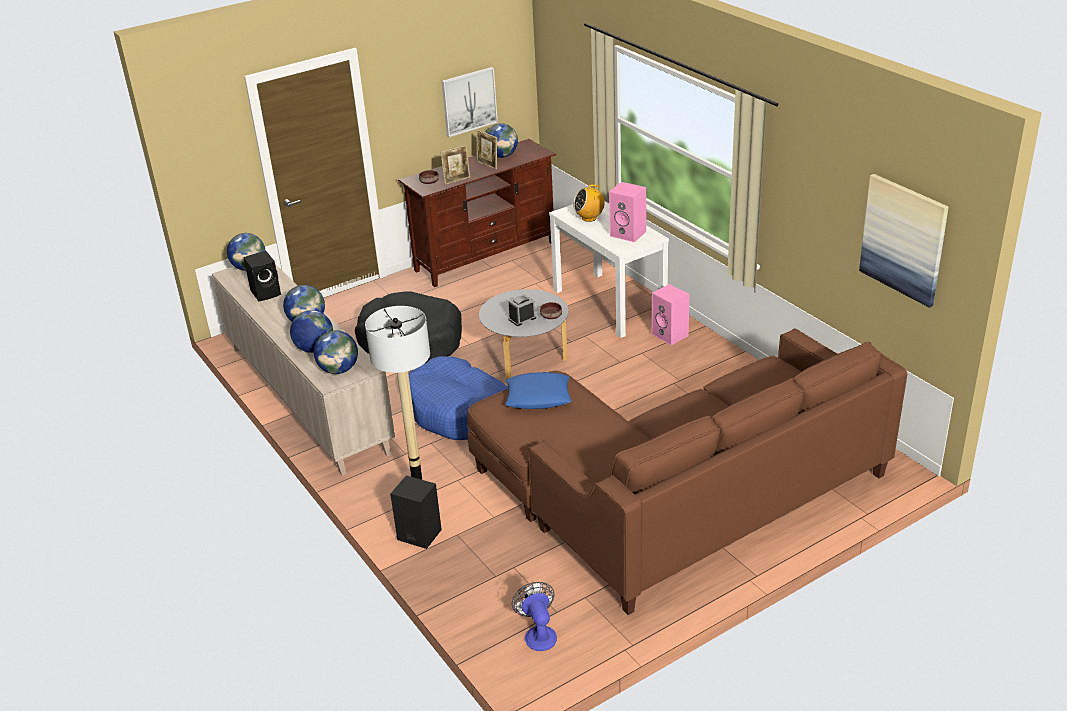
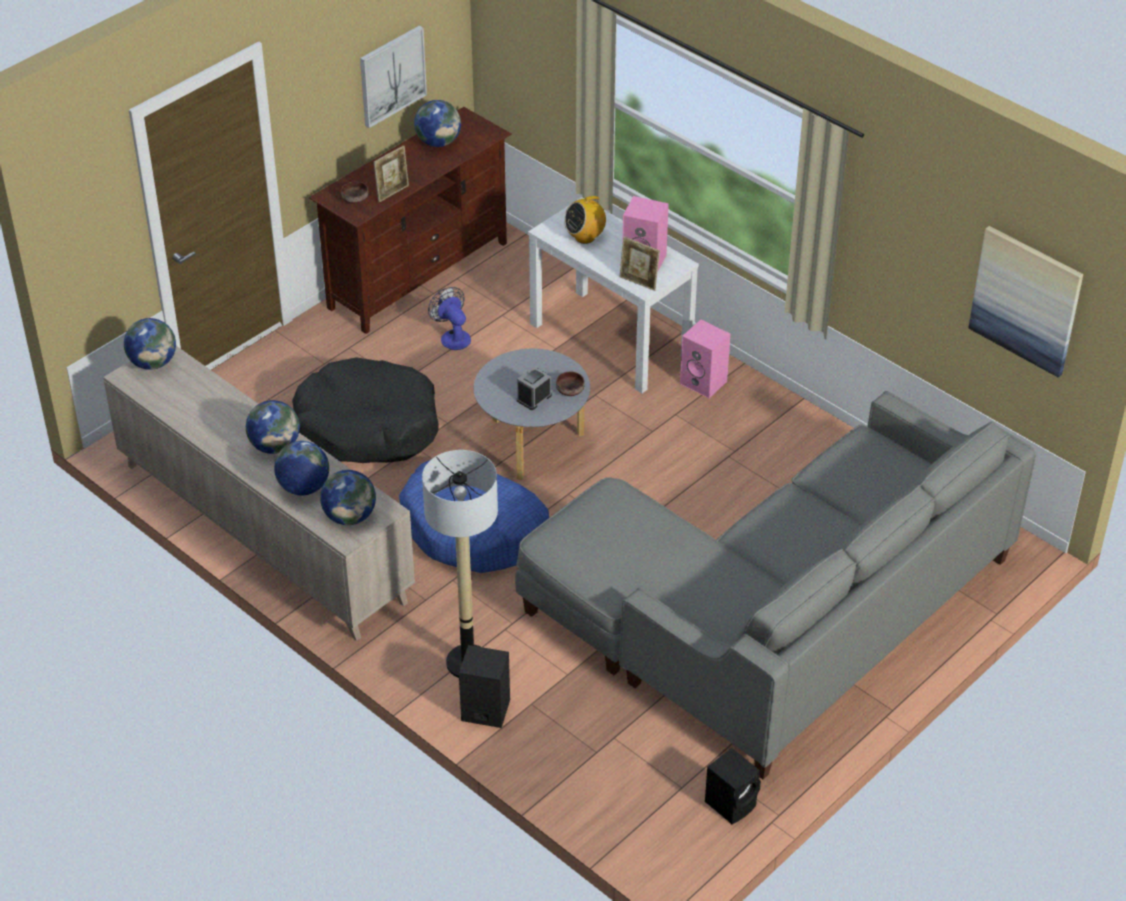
camera: 15 degrees left, 10 degrees up
black speaker [243,251,281,301] -> black speaker moved to [705,748,761,824]
brown sofa [467,328,907,615] -> grey sofa [515,391,1036,780]
picture frame [477,130,497,169] -> picture frame moved to [620,237,660,291]
blue pillow [505,372,572,409] -> none
fan [512,582,557,651] -> fan moved to [428,287,471,350]

